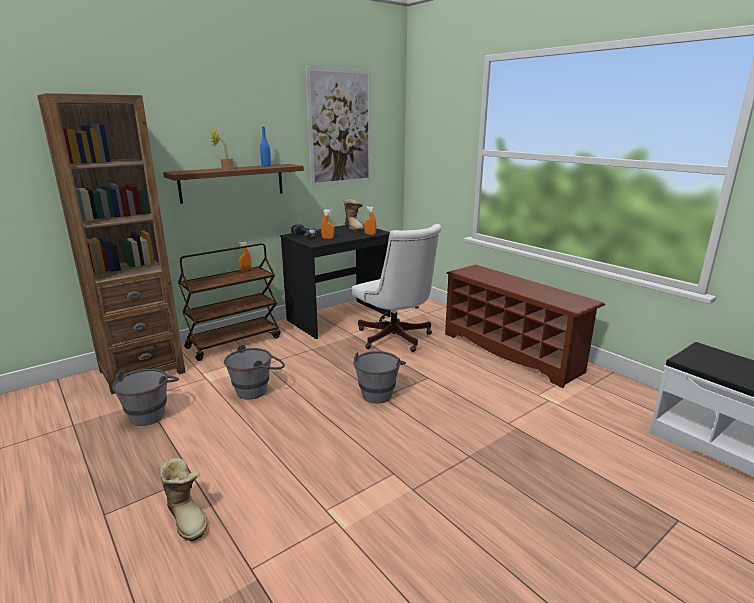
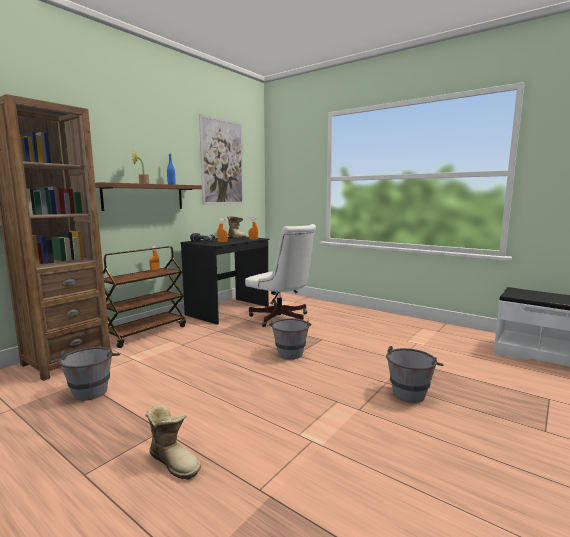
camera: 15 degrees left, 10 degrees down
grey bucket [224,345,285,400] -> grey bucket moved to [386,346,443,403]
brown shoe rack [445,265,605,388] -> none

